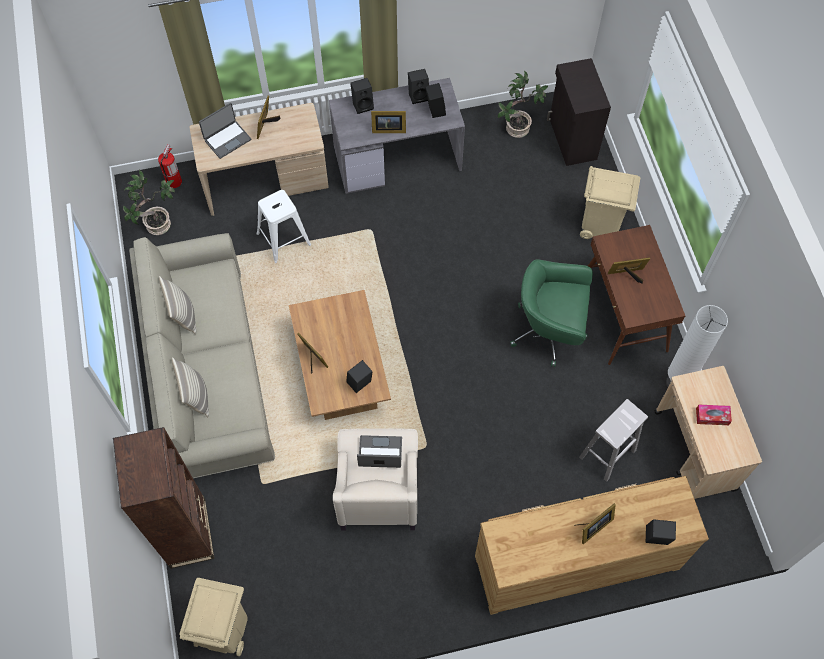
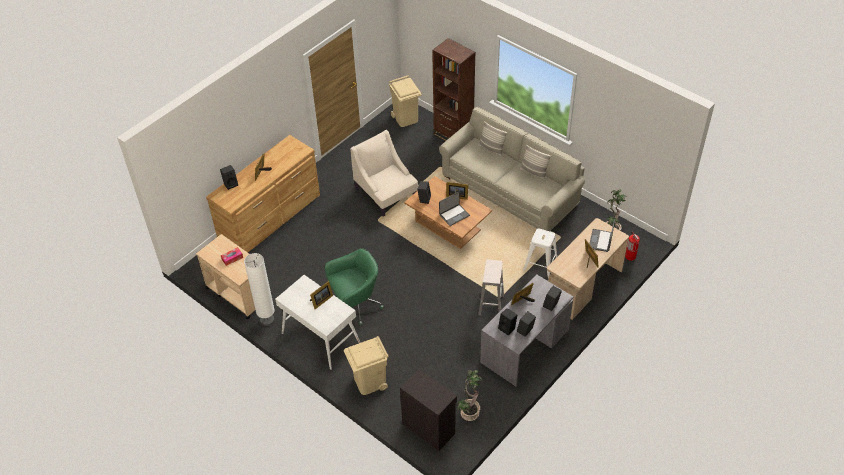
camera: 145 degrees right, 15 degrees down
laptop [357,435,402,468] -> laptop moved to [439,191,470,226]
white stool [579,399,648,482] -> white stool moved to [478,259,504,315]
brown desk [588,225,685,365] -> white desk [275,275,360,370]

